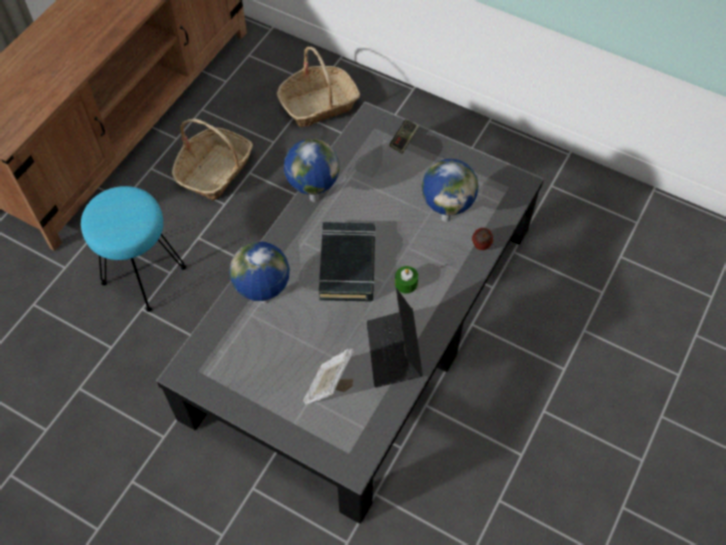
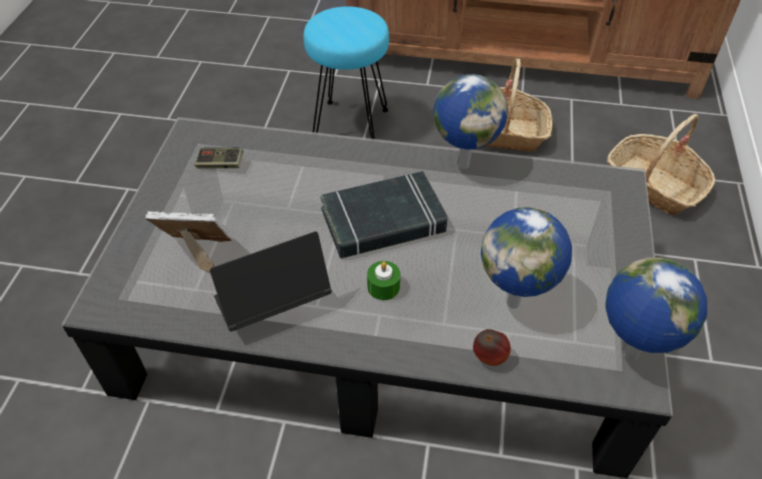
camera: 70 degrees right, 10 degrees down
globe [229,241,290,304] -> globe moved to [605,258,707,361]
game controller [389,119,419,154] -> game controller moved to [195,148,244,168]

